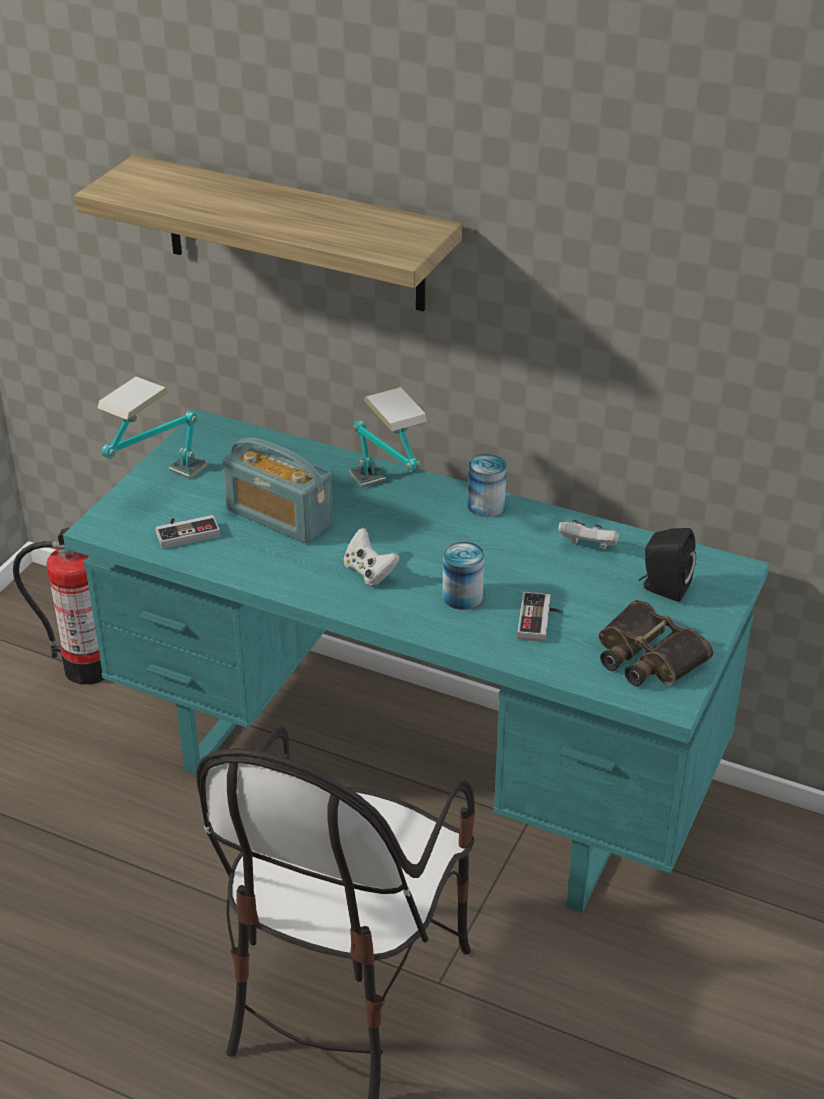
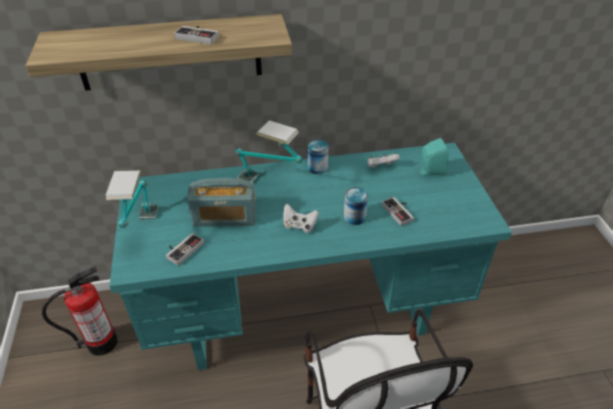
camera: 35 degrees left, 5 degrees up
binoculars [598,600,713,686] -> none
black speaker [639,528,696,602] -> turquoise speaker [419,138,449,176]
none -> game controller [174,26,219,44]

